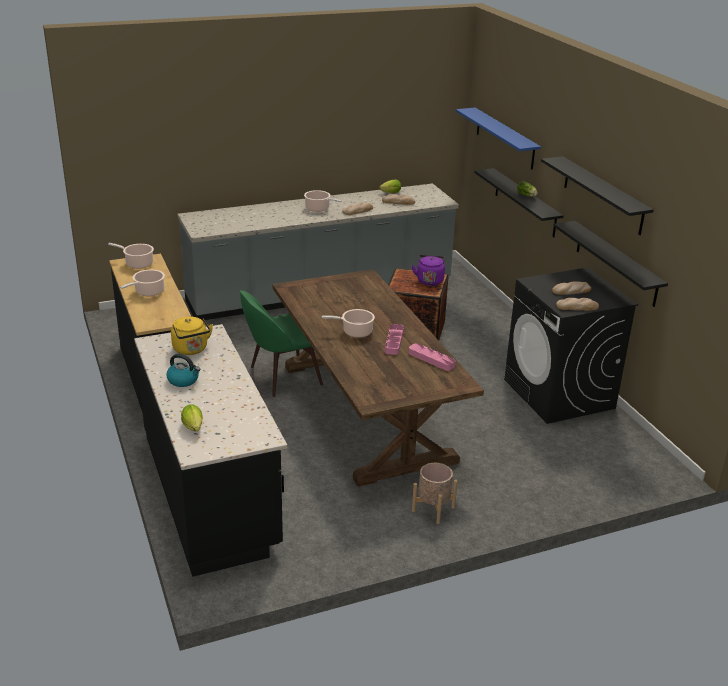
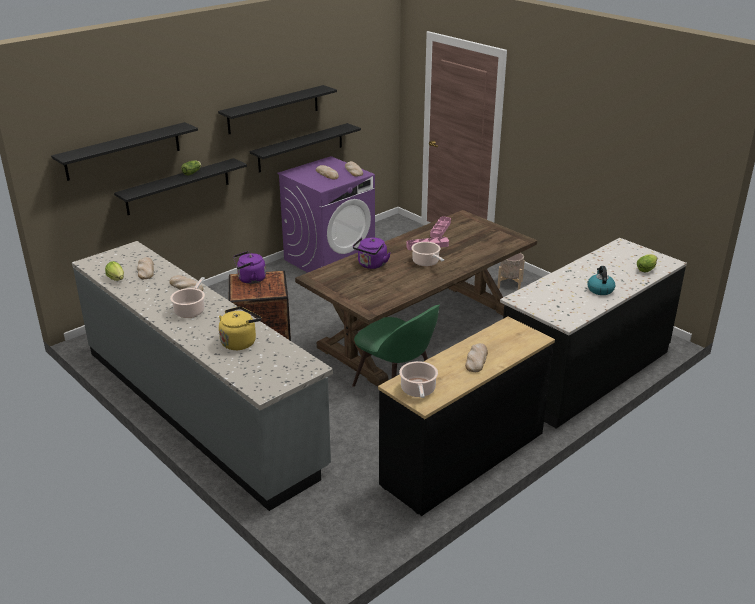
camera: 110 degrees left, 0 degrees up
cooking pot [120,270,165,296] -> bread [465,343,488,372]
yellow kettle [171,317,213,355] -> yellow kettle moved to [219,307,262,350]
blue shelf [456,108,541,170] -> black shelf [51,122,198,181]
black washing machine [504,267,638,424] -> purple washing machine [278,156,375,273]
none -> purple kettle [353,237,390,269]

